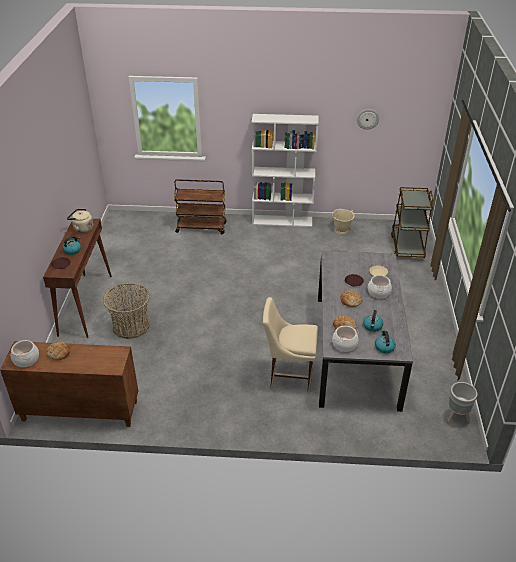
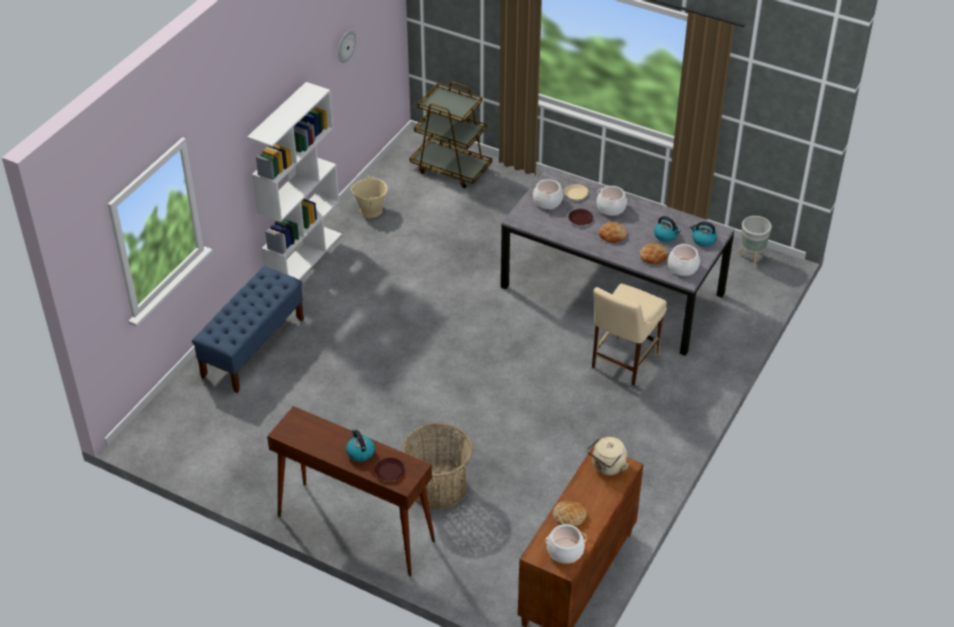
camera: 65 degrees left, 5 degrees up
beige kettle [67,209,93,233] -> beige kettle moved to [587,437,629,475]
brown cart [174,180,227,234] -> blue bench [192,266,304,393]
none -> cooking pot [533,179,563,209]

